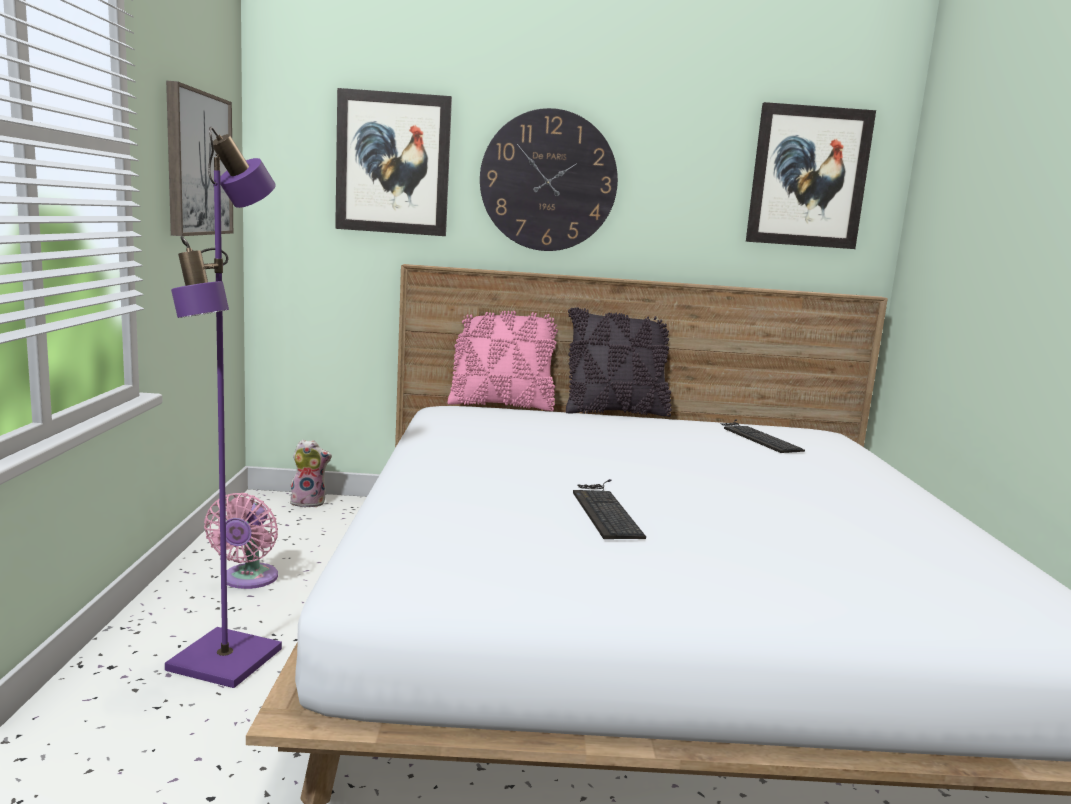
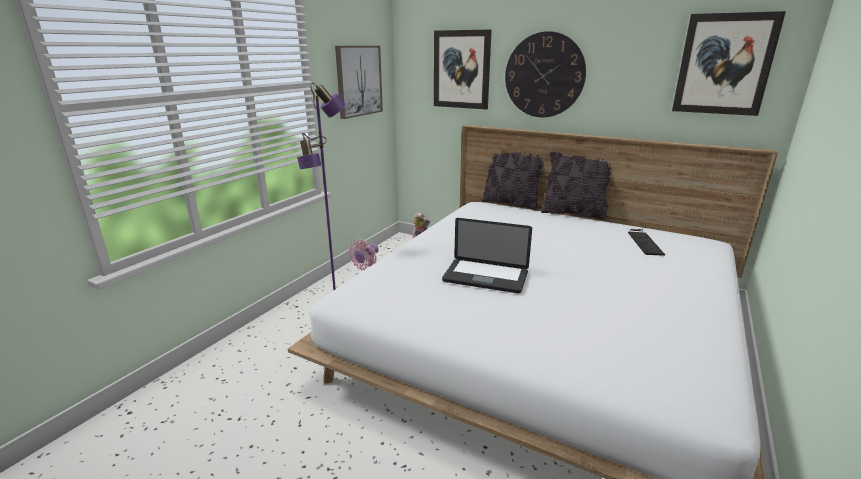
camera: 30 degrees right, 10 degrees up
pink pillow [447,311,558,411] -> black pillow [482,152,544,210]
keyboard [573,479,646,539] -> laptop [442,218,532,294]

